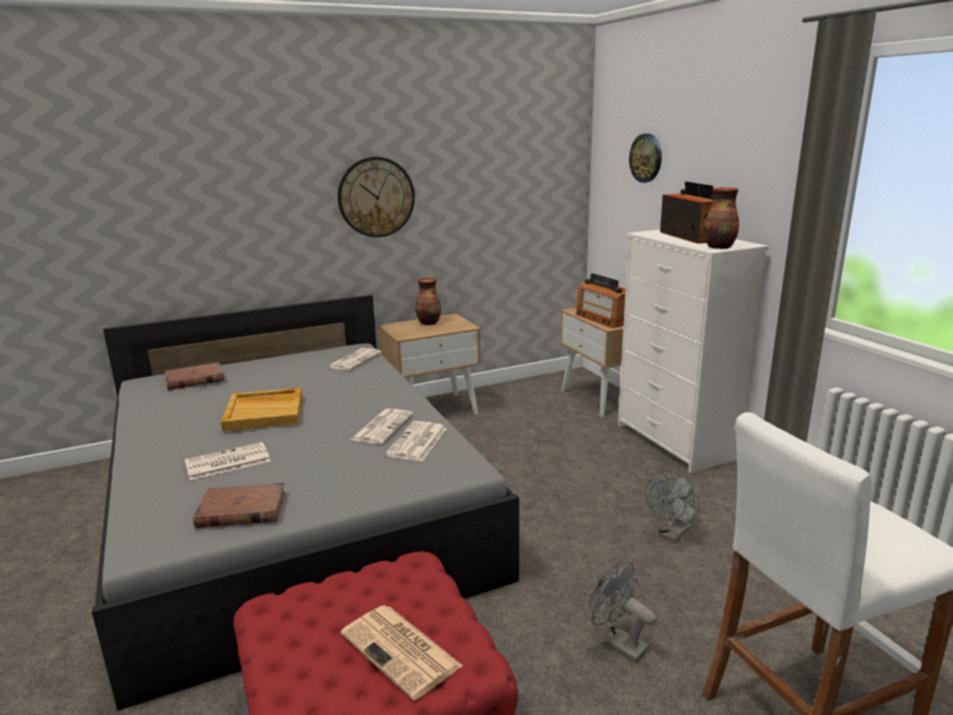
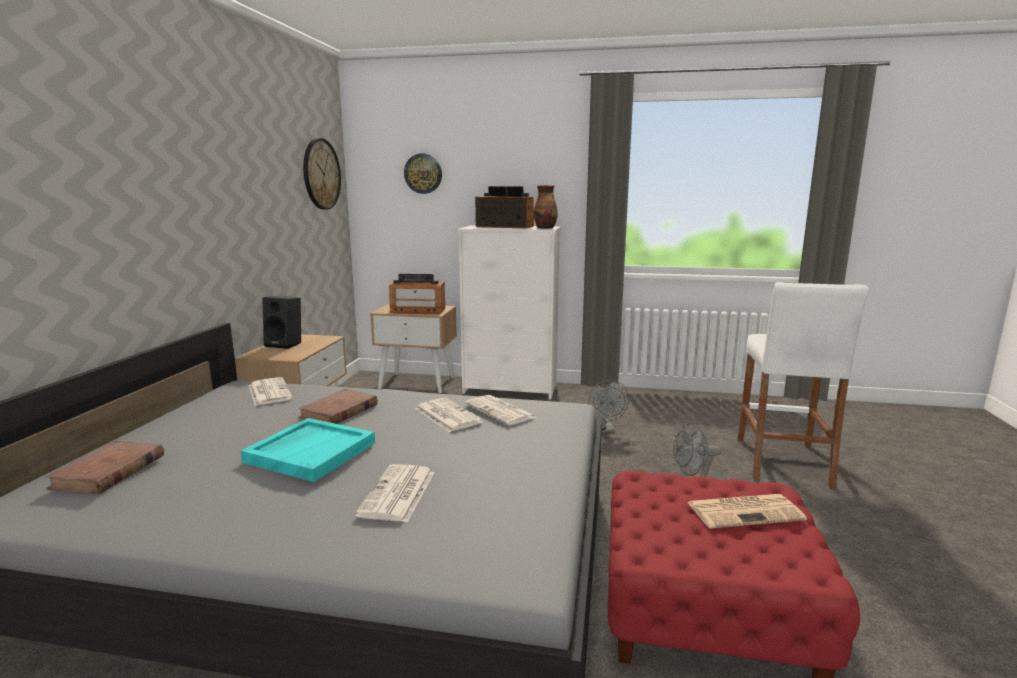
camera: 55 degrees left, 5 degrees down
brown book [193,483,285,528] -> brown book moved to [298,389,378,424]
beige tray [221,388,302,431] -> turquoise tray [241,418,375,482]
wall clock [338,157,415,237] -> wall clock moved to [303,138,341,210]
vase [415,278,441,325] -> black speaker [262,296,301,349]

